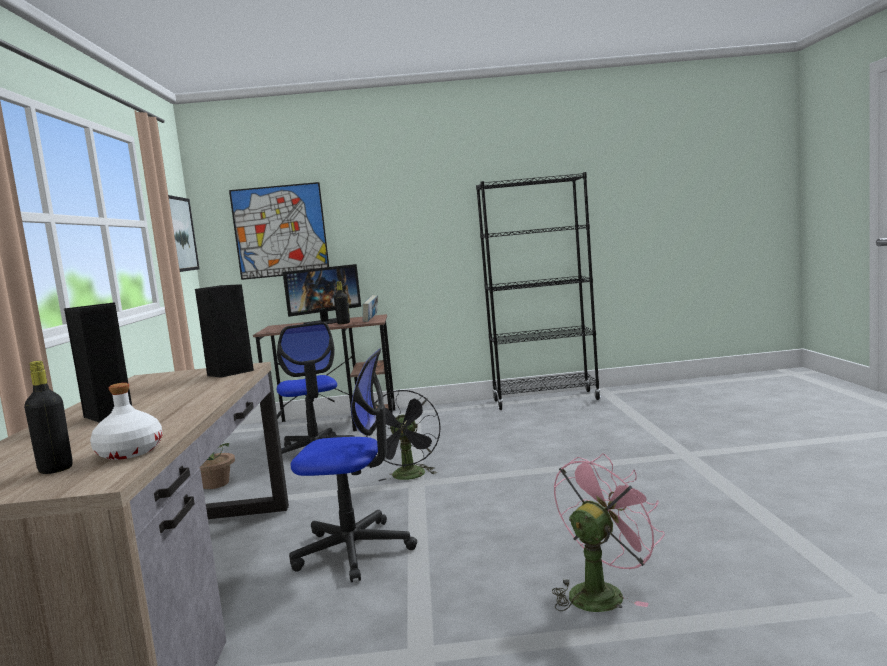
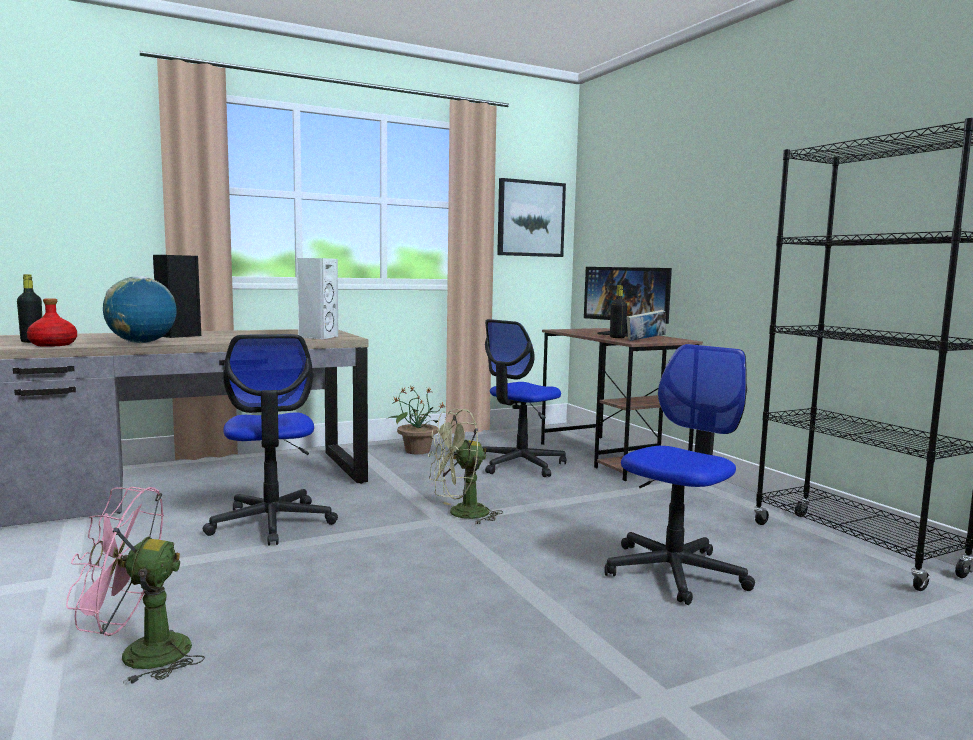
camera: 65 degrees right, 0 degrees up
white bottle [90,383,163,460] -> red bottle [27,298,77,347]
black speaker [195,284,254,378] -> white speaker [297,258,339,340]
picture [229,182,329,280] -> none
black fan [366,390,441,481] -> green fan [428,409,503,525]
pink fan [552,453,665,612] -> pink fan turned 150 degrees clockwise [66,487,205,685]
none -> globe [103,276,177,343]
none -> office chair [604,344,755,605]

